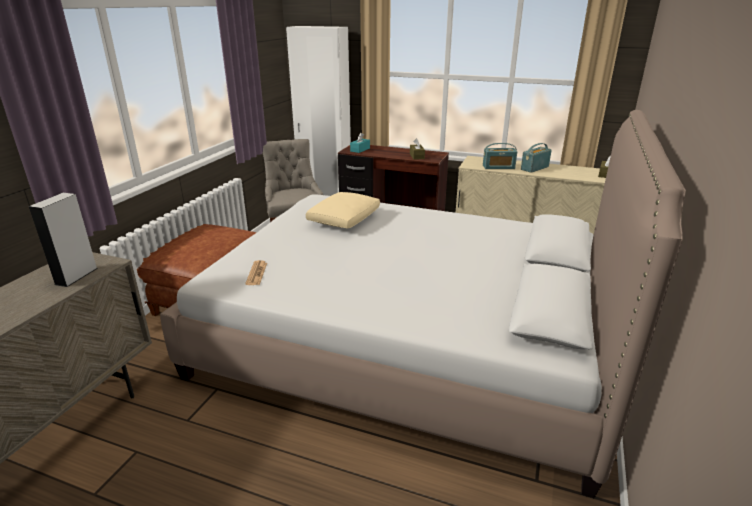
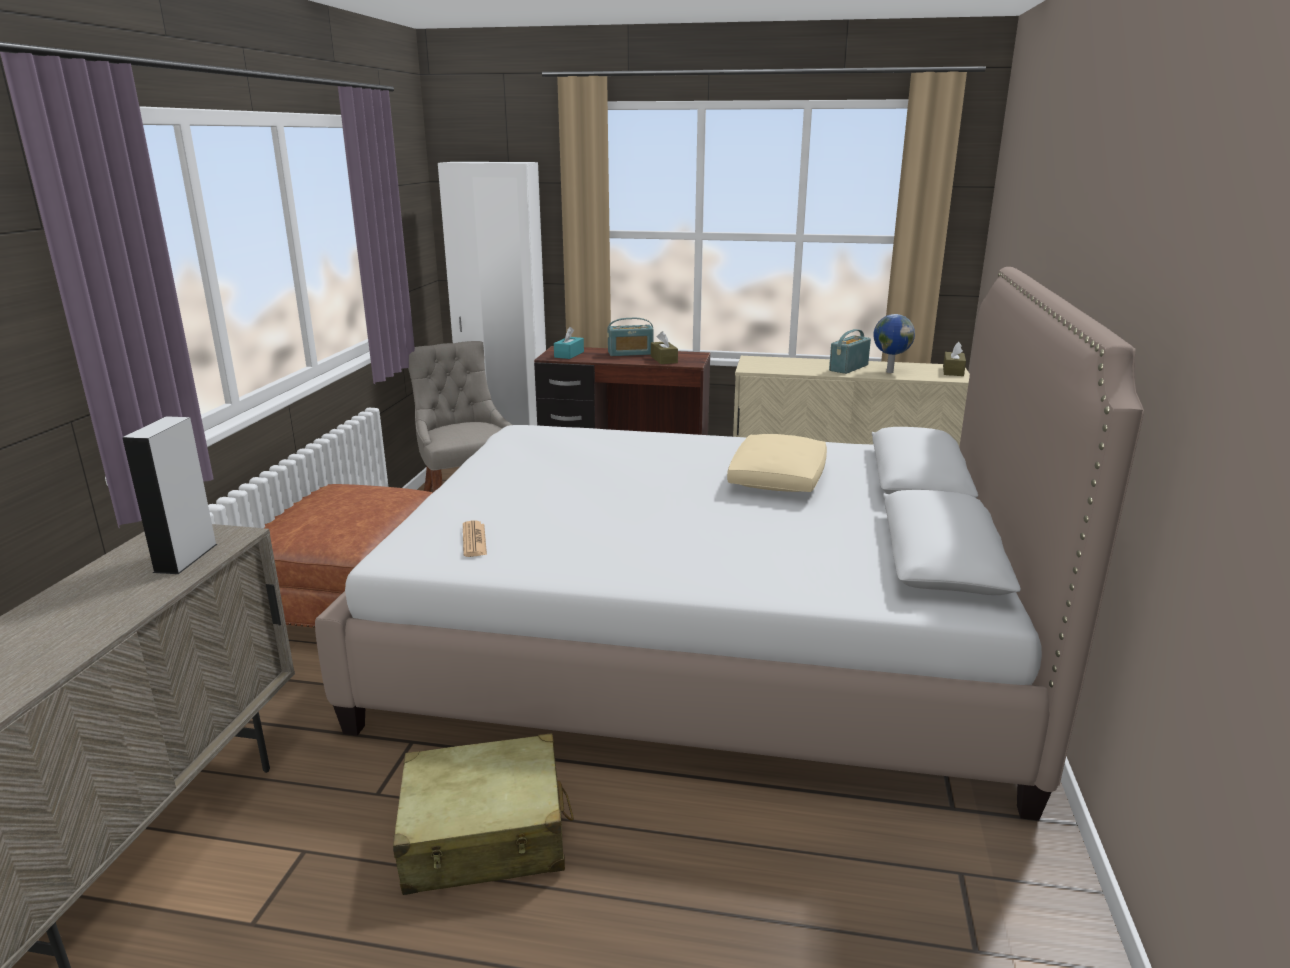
camera: 10 degrees left, 5 degrees down
beige pillow [306,192,380,229] -> beige pillow moved to [727,434,827,492]
radio [483,143,517,169] -> radio moved to [607,318,654,356]
none -> beige suitcase [393,733,574,895]
none -> globe [873,314,915,373]

